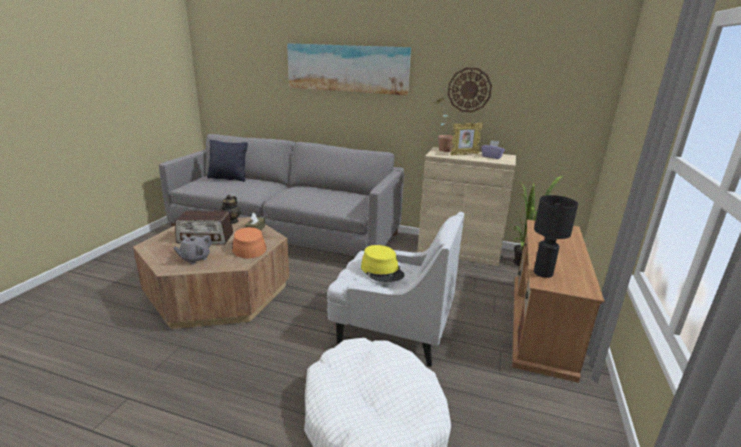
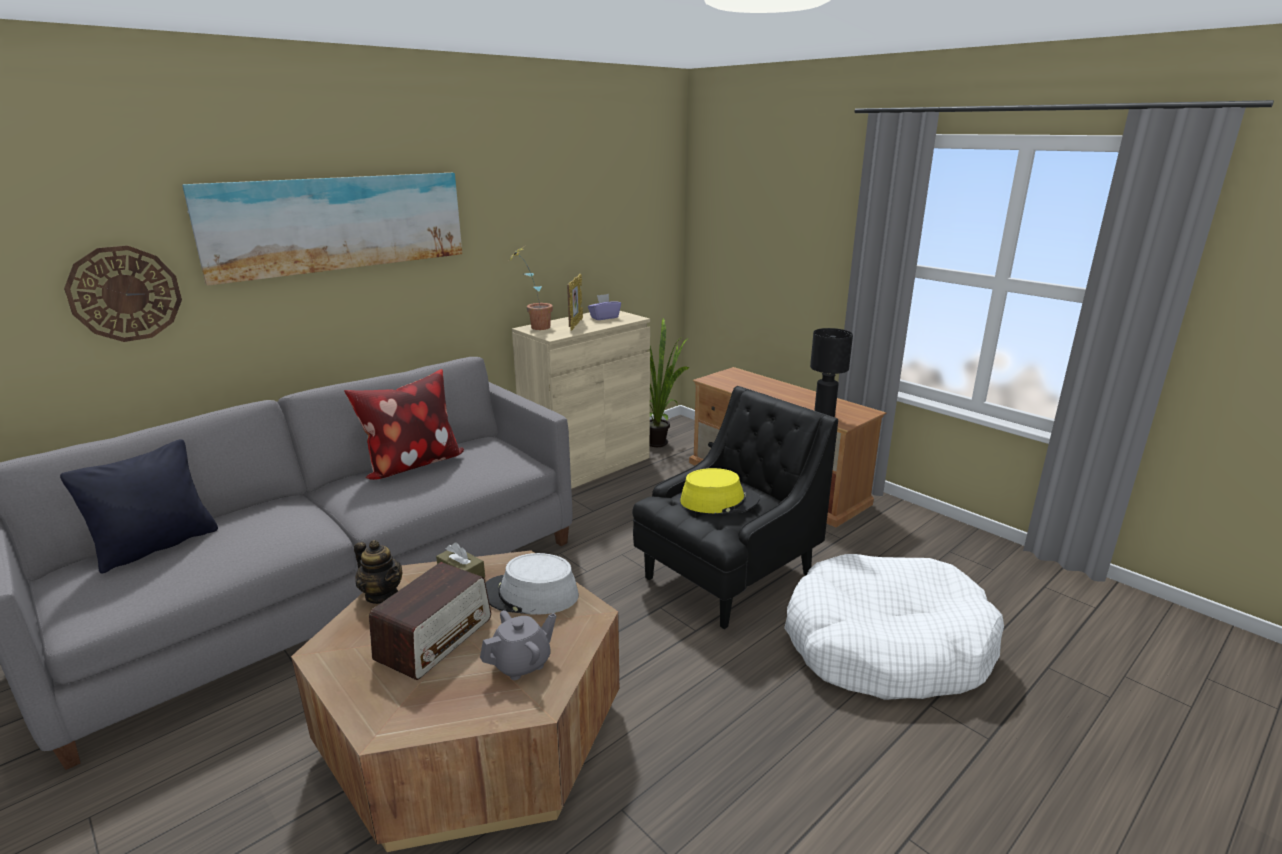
camera: 60 degrees left, 0 degrees up
grey teapot [174,235,213,264] -> grey teapot turned 105 degrees counterclockwise [480,610,556,680]
orange hat [232,227,266,258] -> grey hat [485,553,579,614]
white armchair [327,212,464,367] -> black armchair [632,386,838,629]
wall clock [448,67,492,113] -> wall clock moved to [64,245,182,342]
none -> pillow [344,369,464,480]

